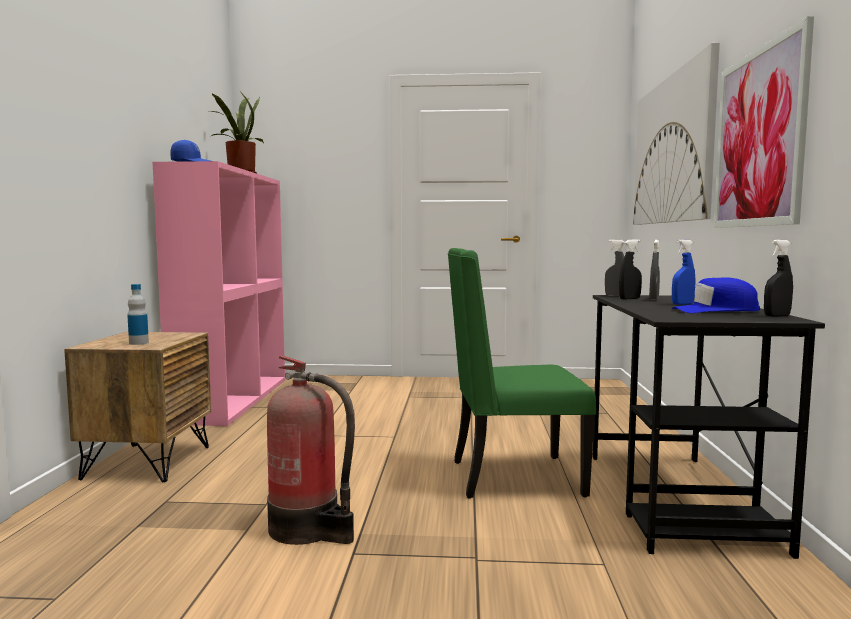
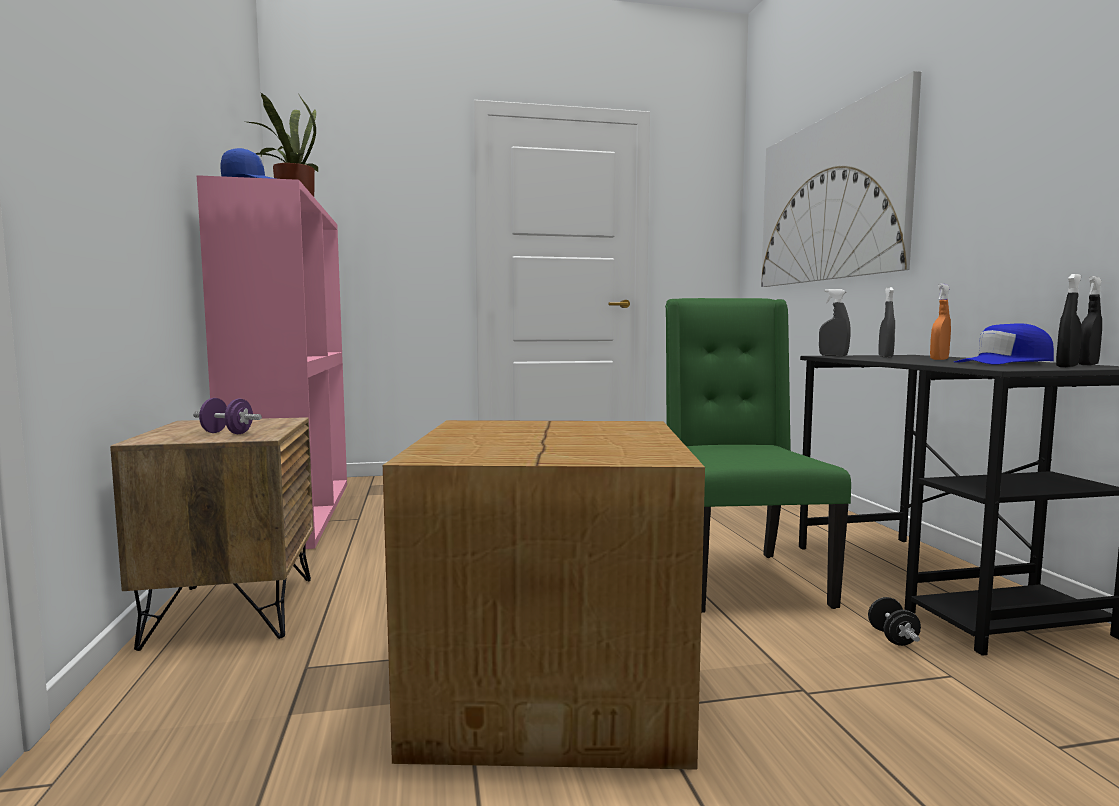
camera: 15 degrees left, 0 degrees up
bottle [127,284,149,345] -> purple dumbbell [193,398,262,434]
fire extinguisher [267,356,355,545] -> cardboard box [383,420,705,770]
green chair [448,248,596,498] -> green chair turned 105 degrees clockwise [665,298,851,613]
black spray bottle [619,239,642,300] -> black spray bottle moved to [1056,274,1082,367]
blue spray bottle [672,239,696,305] -> orange spray bottle [930,283,951,360]
picture [714,16,814,228] -> none
none -> black dumbbell [868,597,921,646]

